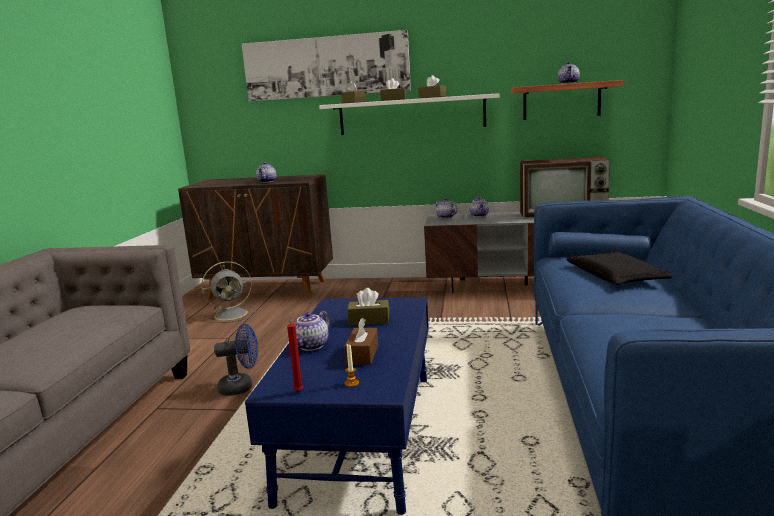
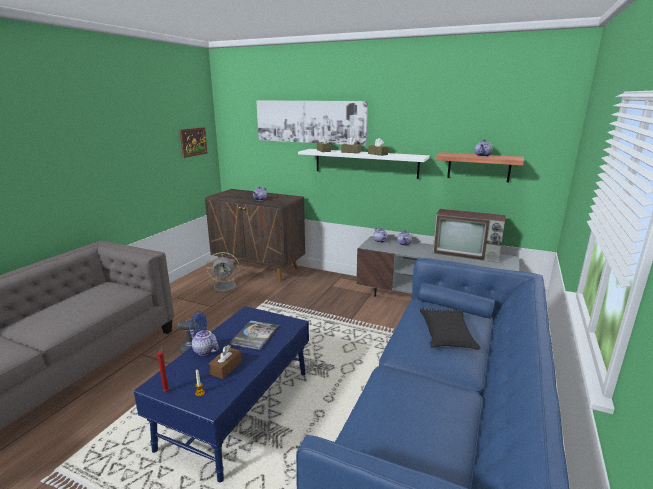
camera: 15 degrees right, 5 degrees up
teapot [287,311,330,351] -> teapot turned 75 degrees clockwise [190,329,219,356]
brown tissue box [347,288,389,326] -> book [230,320,279,350]
none -> picture [180,127,208,158]

